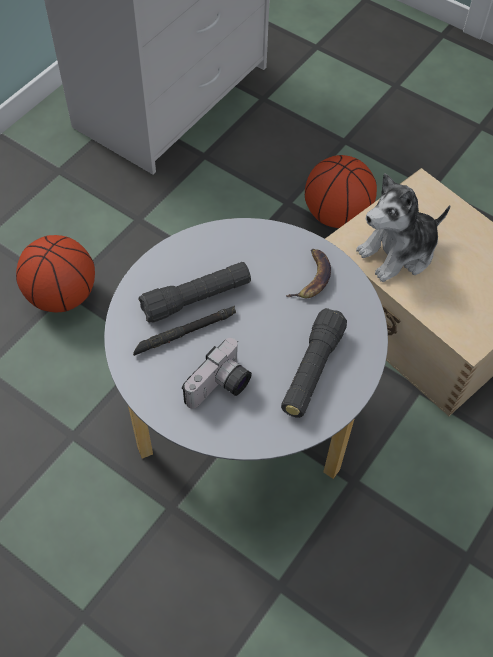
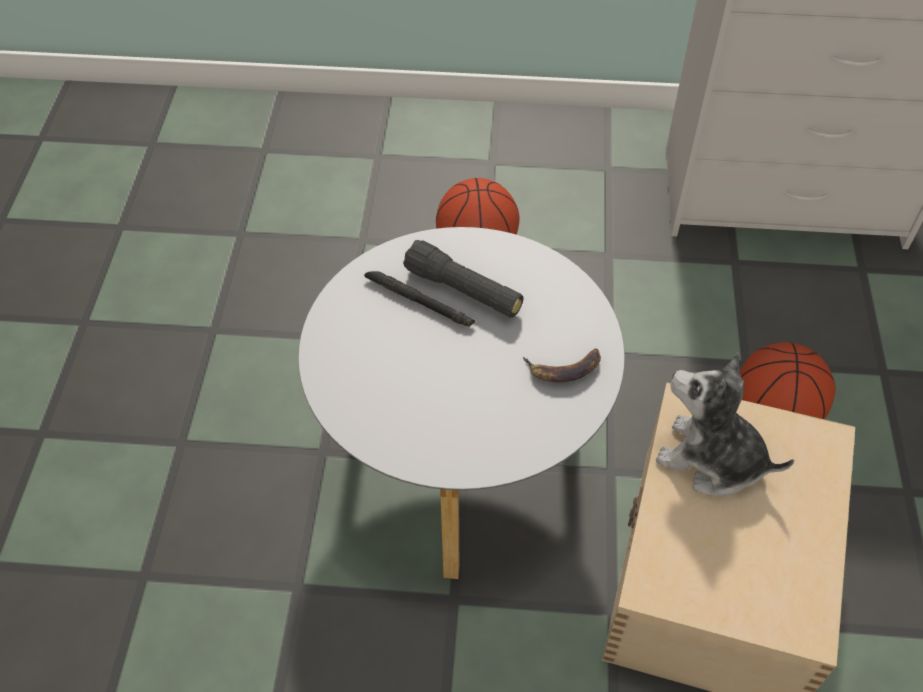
camera: 60 degrees right, 5 degrees down
camera [182,338,252,409] -> none
black flashlight [281,308,347,418] -> none

